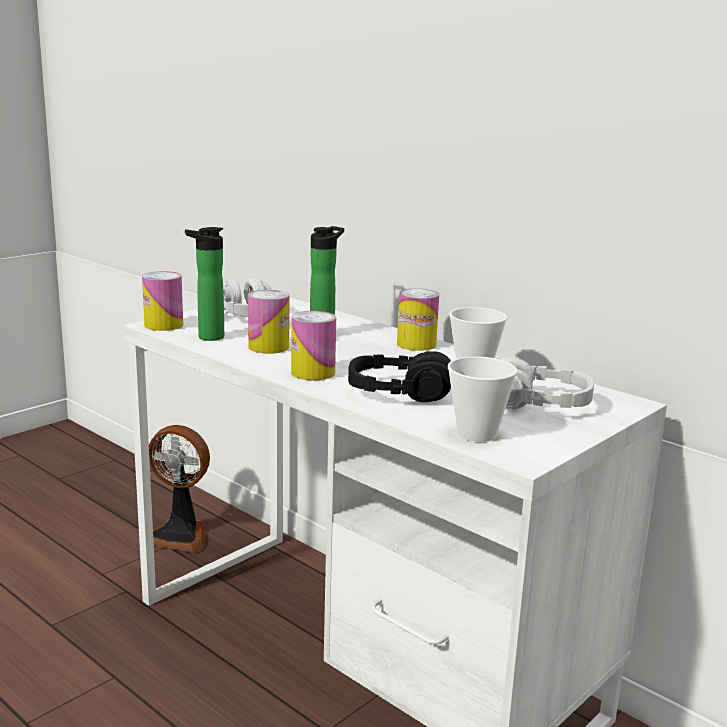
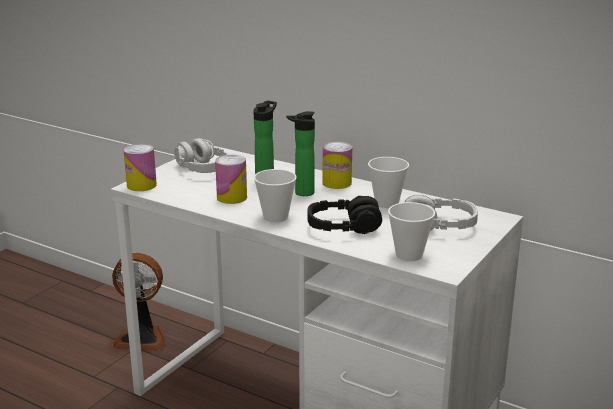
camera: 10 degrees left, 5 degrees up
bottle [185,227,224,341] -> bottle moved to [286,111,315,196]
can [291,311,336,380] -> cup [254,169,297,222]

